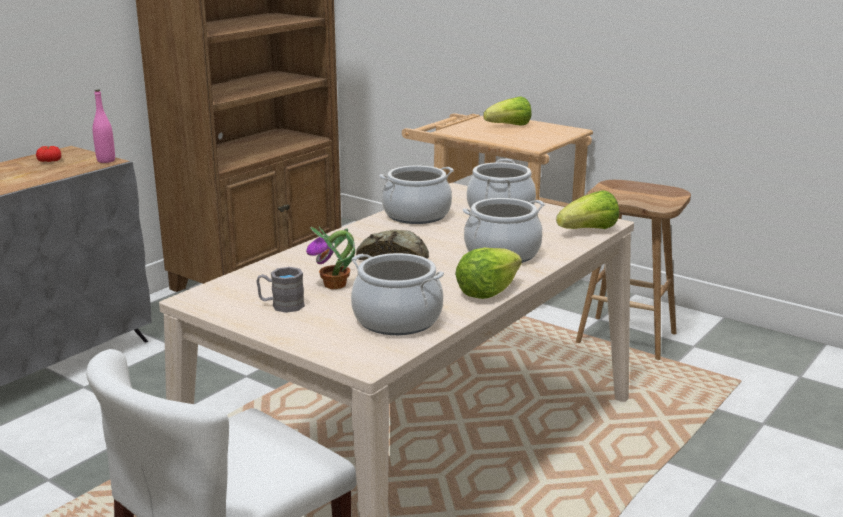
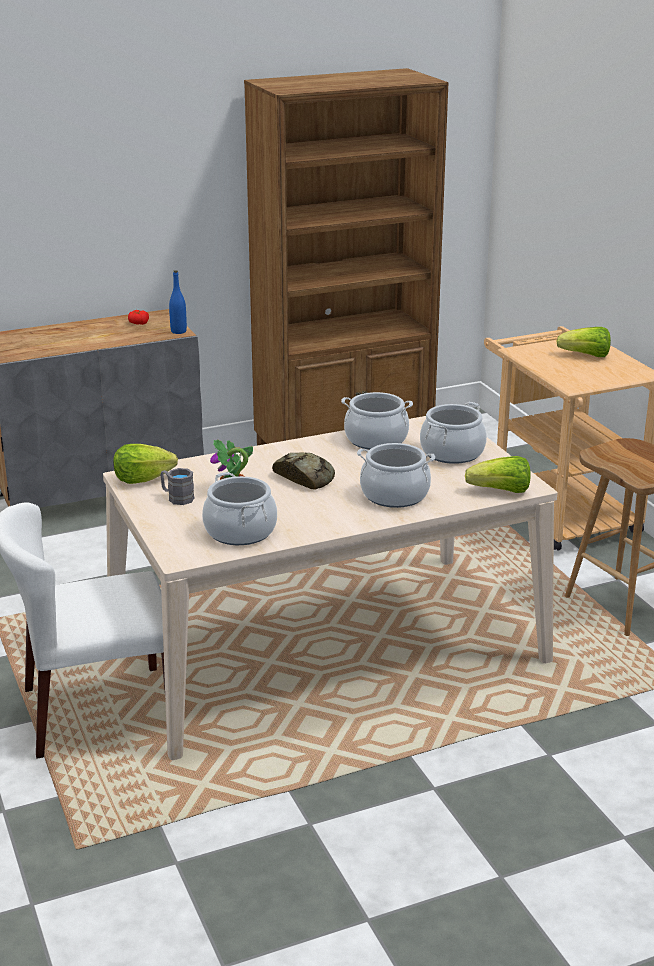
camera: 30 degrees right, 5 degrees up
pink bottle [93,90,115,163] -> blue bottle [169,270,187,334]
lettuce [455,248,522,299] -> lettuce moved to [113,444,178,484]

